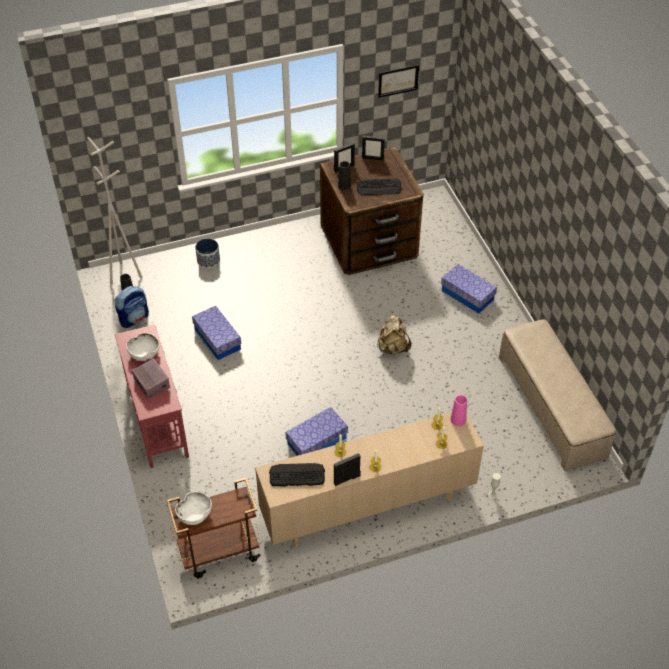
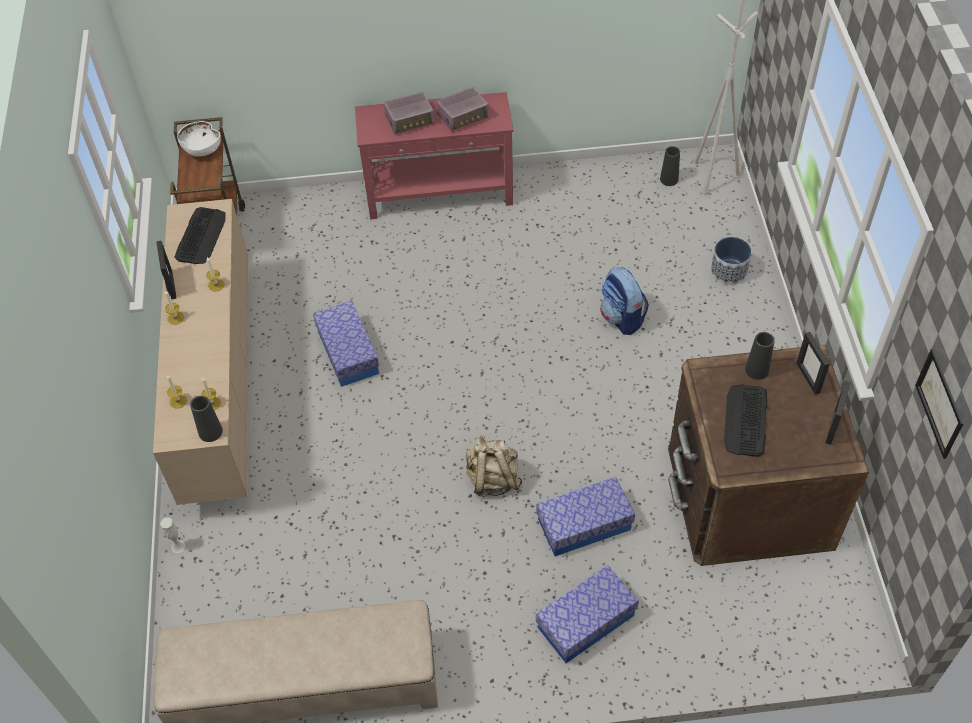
camera: 105 degrees right, 5 degrees up
backpack [115,286,149,328] -> backpack moved to [600,267,649,335]
white bowl [126,333,160,361] -> radio [436,87,488,132]
storage box [192,306,241,360] -> storage box moved to [536,477,635,556]
pink vase [450,395,467,426] -> black vase [190,396,223,442]

